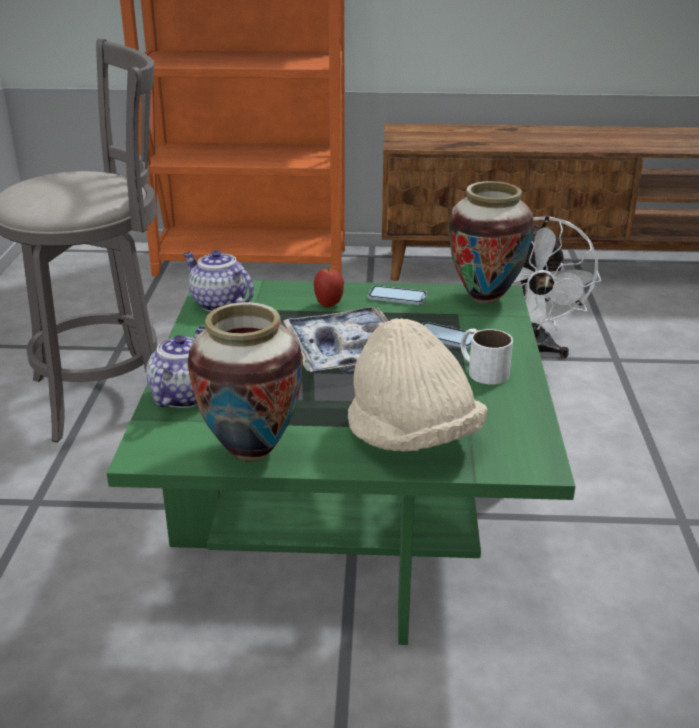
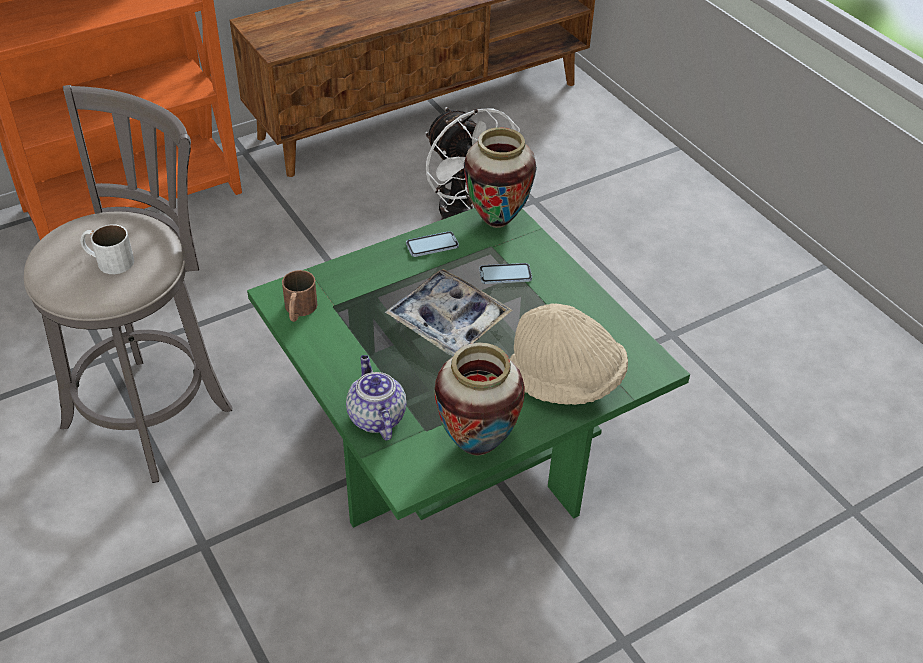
camera: 35 degrees left, 15 degrees up
teapot [183,250,254,312] -> brown mug [282,270,318,322]
apple [314,268,344,307] -> none
white mug [460,329,513,384] -> white mug moved to [81,224,134,274]

